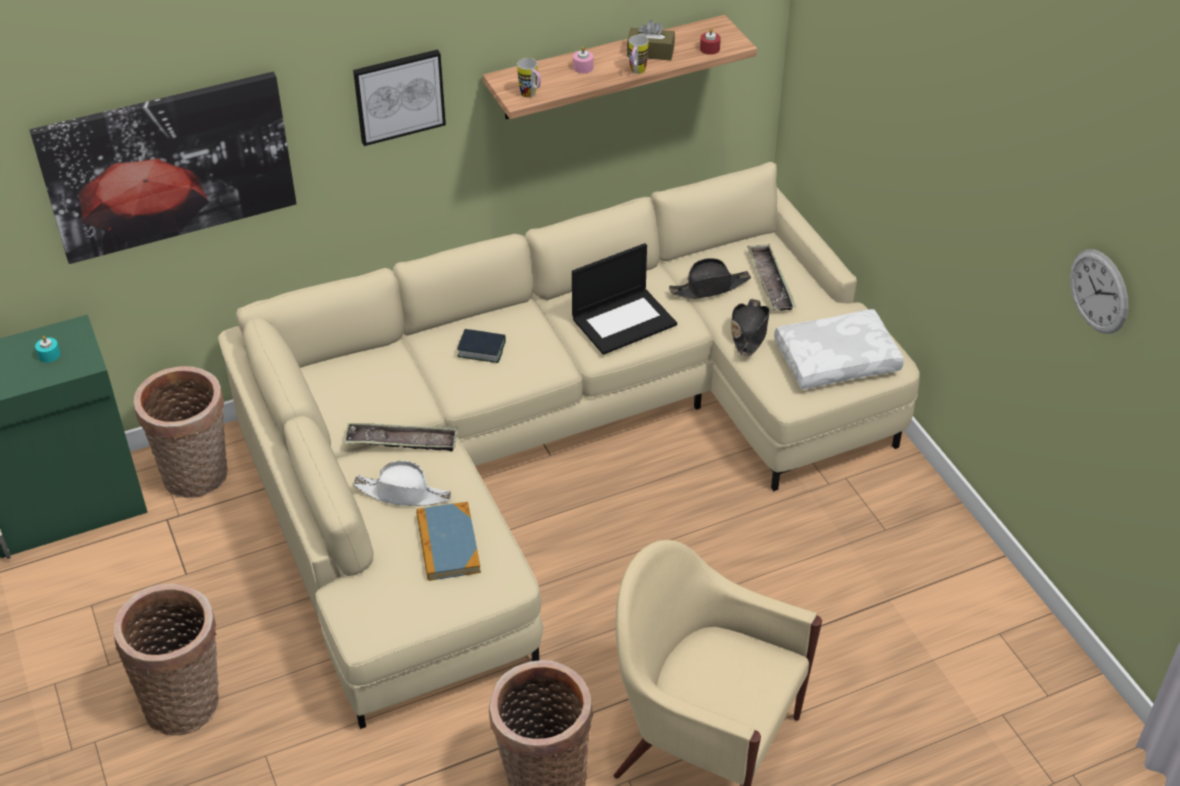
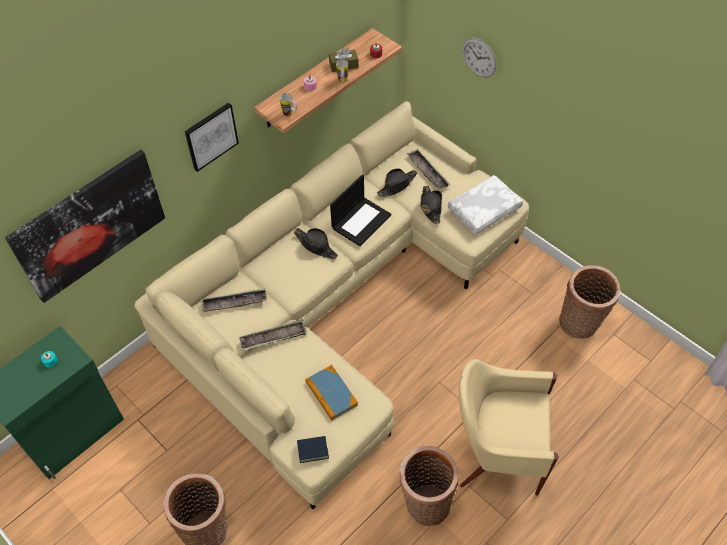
camera: 20 degrees left, 10 degrees up
basket [134,366,228,498] -> basket moved to [559,265,621,339]
white hat [353,461,451,506] -> none
book [457,329,506,363] -> book moved to [297,436,329,463]
wall clock [1070,249,1128,334] -> wall clock moved to [462,38,496,78]
none -> tray [201,288,267,312]
none -> black hat [294,228,338,259]

